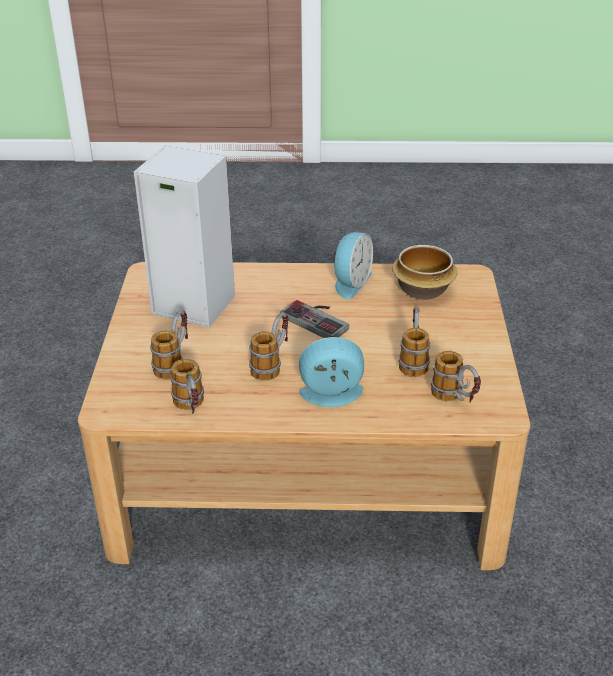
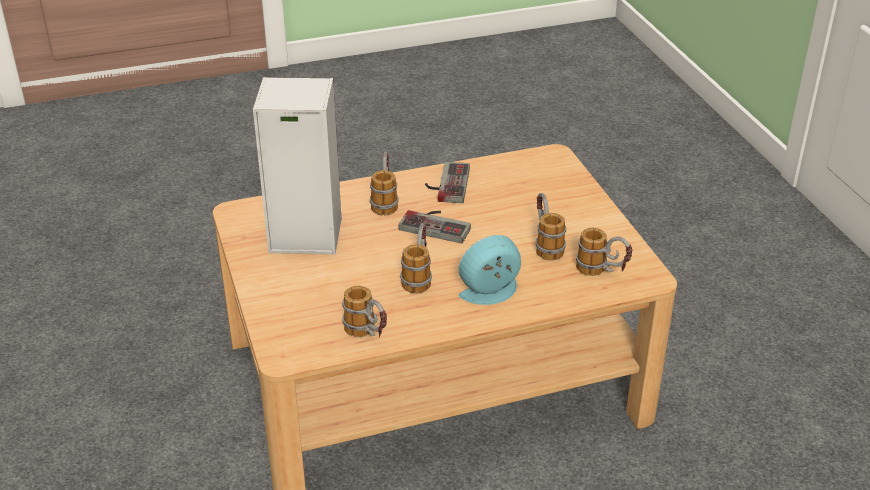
camera: 20 degrees left, 0 degrees up
mug [150,310,188,380] -> mug moved to [370,152,398,215]
alarm clock [333,232,373,299] -> game controller [425,162,470,203]
bowl [392,245,457,300] -> none

